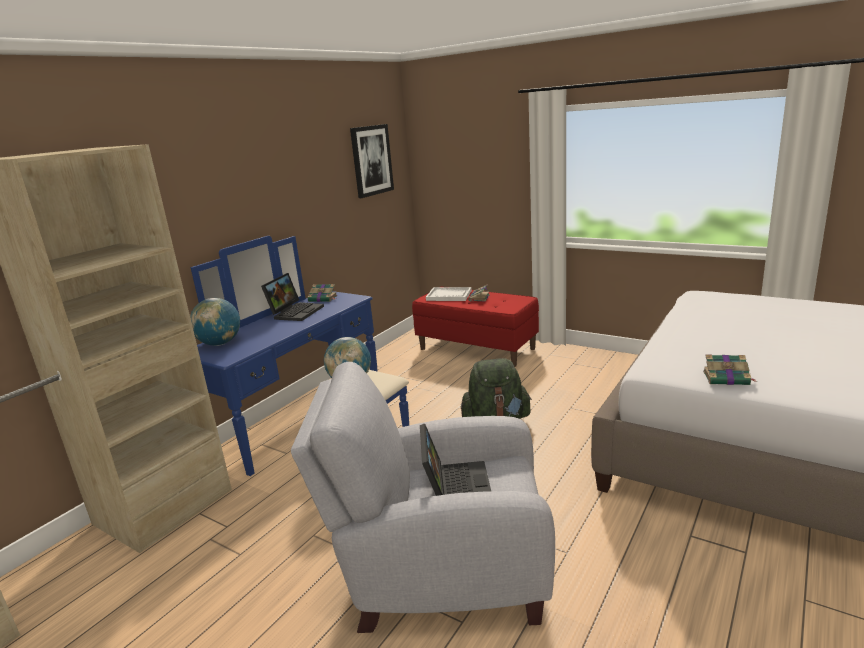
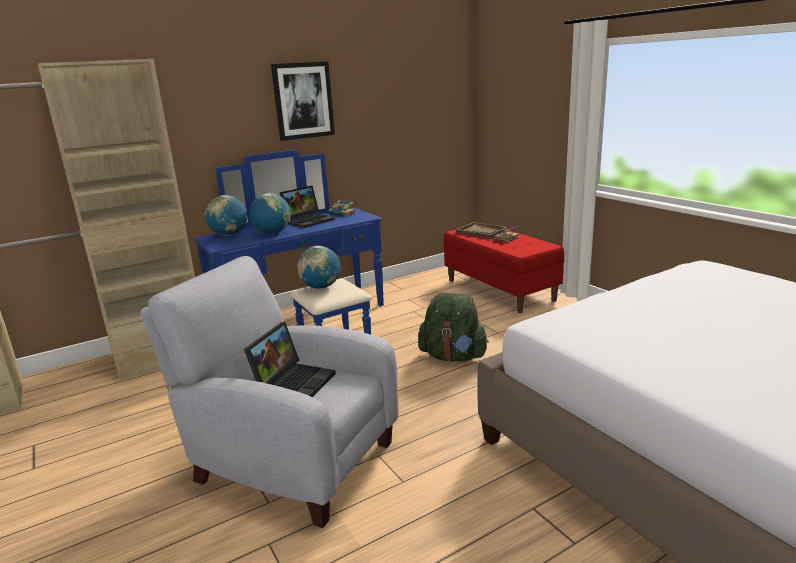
camera: 25 degrees right, 0 degrees up
picture [350,124,394,198] -> picture moved to [271,61,335,141]
white tray [426,287,472,301] -> brown tray [456,222,507,239]
book [703,355,755,385] -> none
none -> globe [250,193,291,234]

